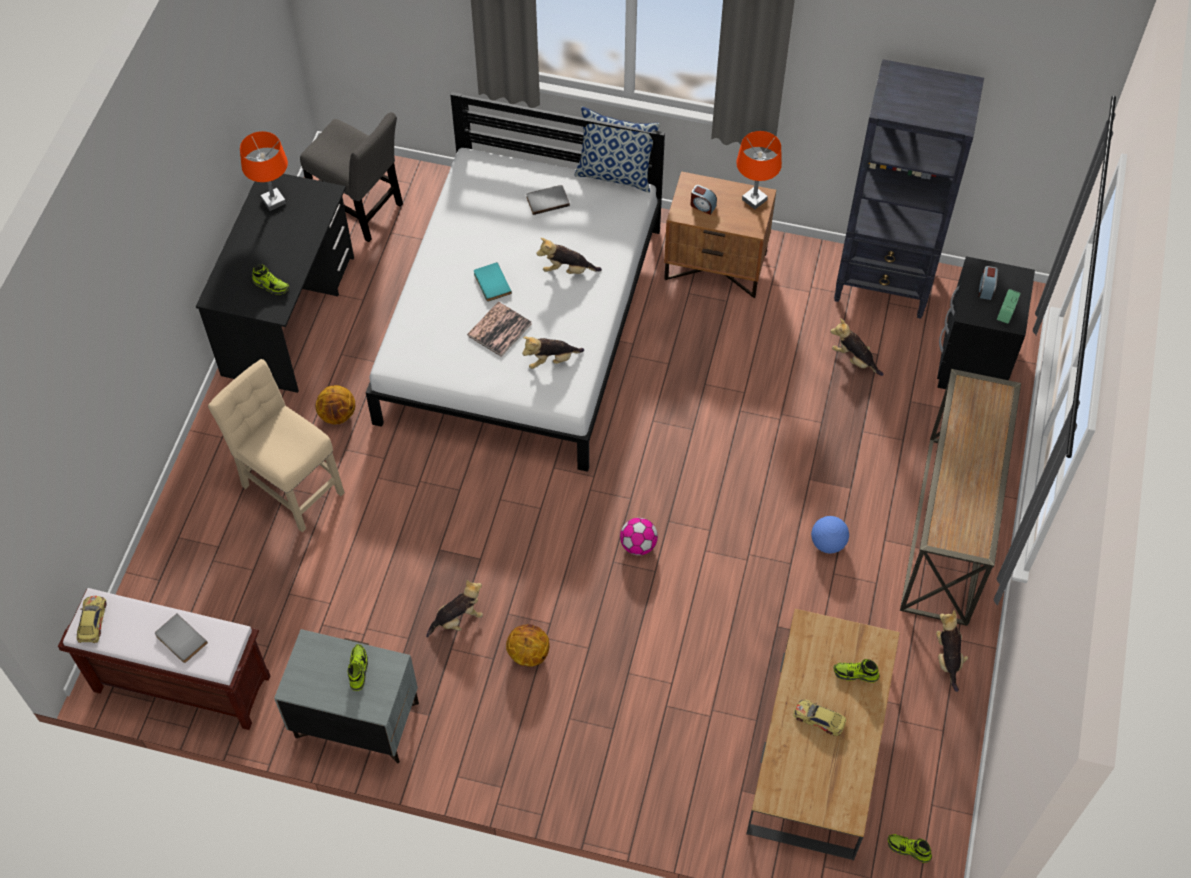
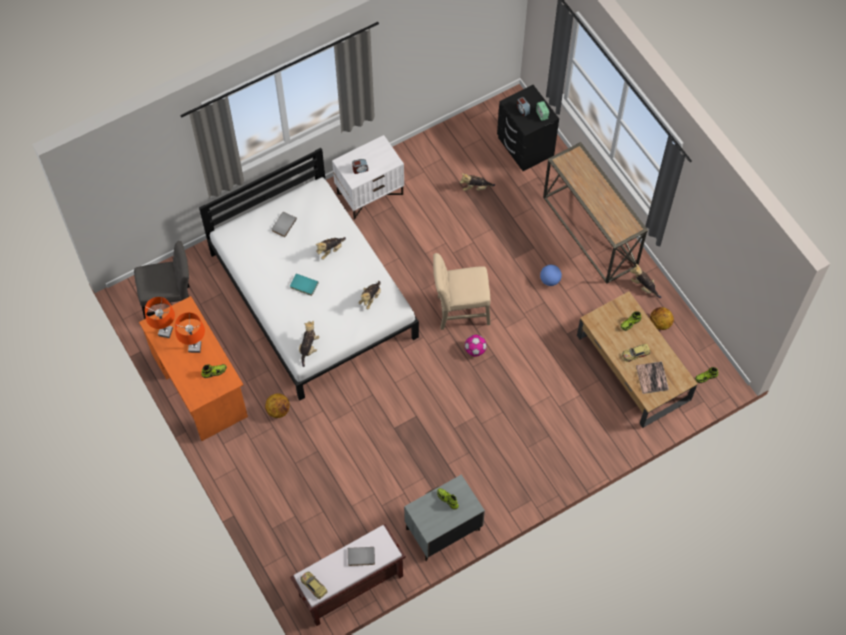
camera: 45 degrees left, 5 degrees up
black desk [196,174,354,393] -> orange desk [139,296,248,441]
beige chair [208,359,345,532] -> beige chair moved to [433,253,490,330]
plush toy [426,580,483,638] -> plush toy moved to [299,321,320,367]
book [467,302,532,357] -> book moved to [636,362,669,394]
basketball [506,624,550,667] -> basketball moved to [650,307,674,330]
pillow [574,107,660,193] -> none
brown nightstand [664,171,776,298] -> white nightstand [332,135,404,219]
orange table lamp [736,131,782,209] -> orange table lamp moved to [175,312,205,353]
black bookcase [834,59,984,319] -> none

